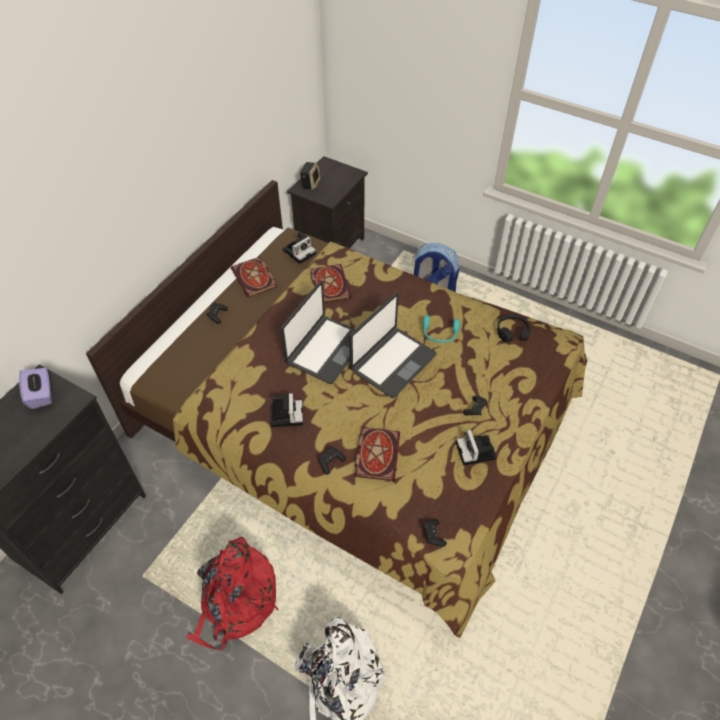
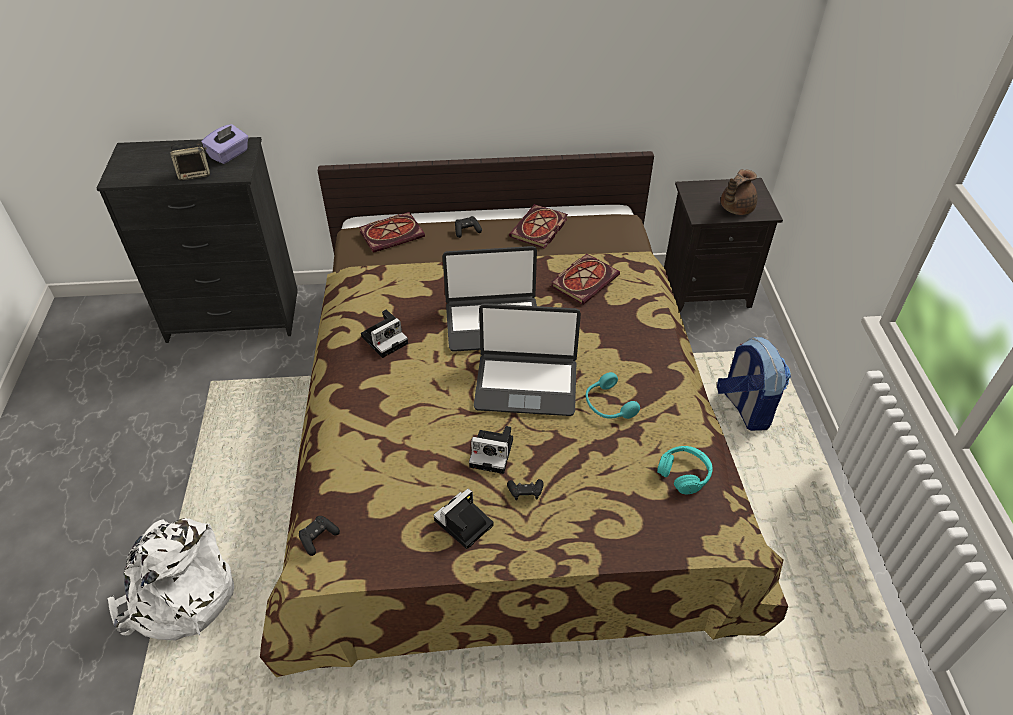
camera: 55 degrees right, 5 degrees down
red backpack [187,537,279,650] -> none
camera [283,231,316,264] -> camera moved to [469,426,513,474]
speaker [300,162,320,190] -> speaker moved to [170,141,210,181]
black game controller [318,447,346,475] -> none
book [355,427,400,481] -> book moved to [359,212,425,253]
black headphones [497,314,531,342] -> turquoise headphones [657,446,713,494]
none -> brown teapot [721,169,757,215]

